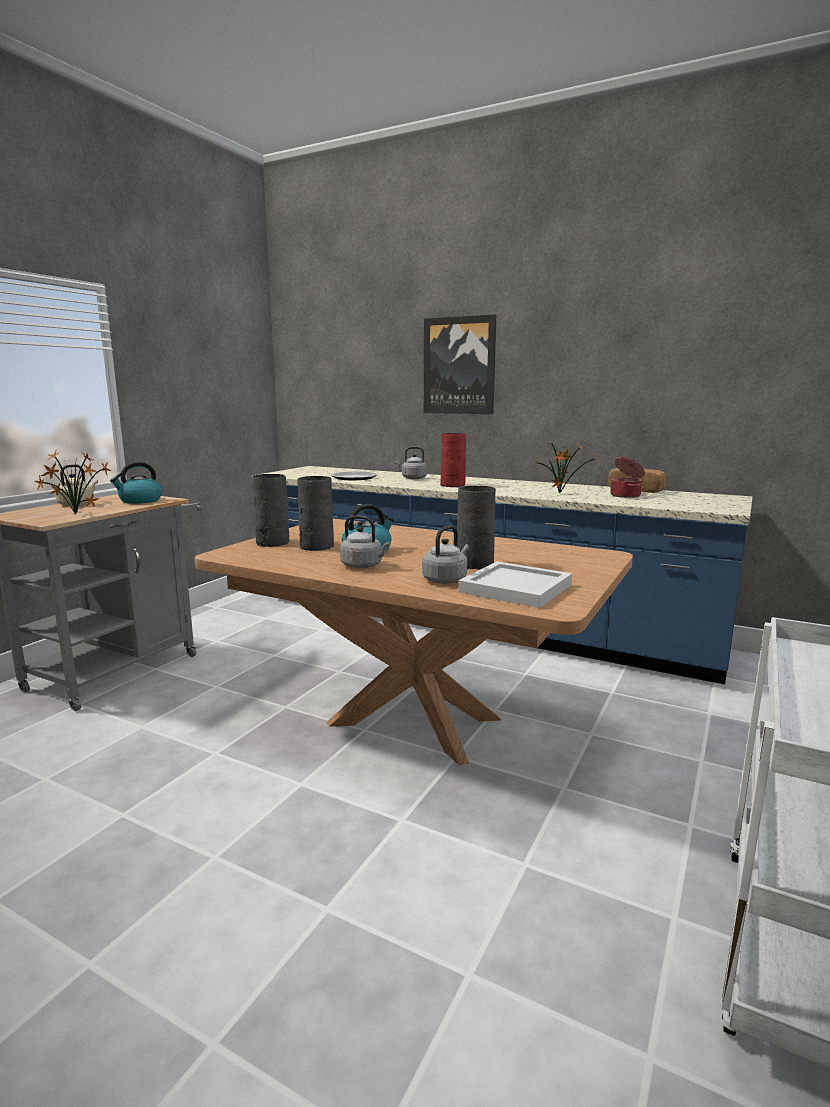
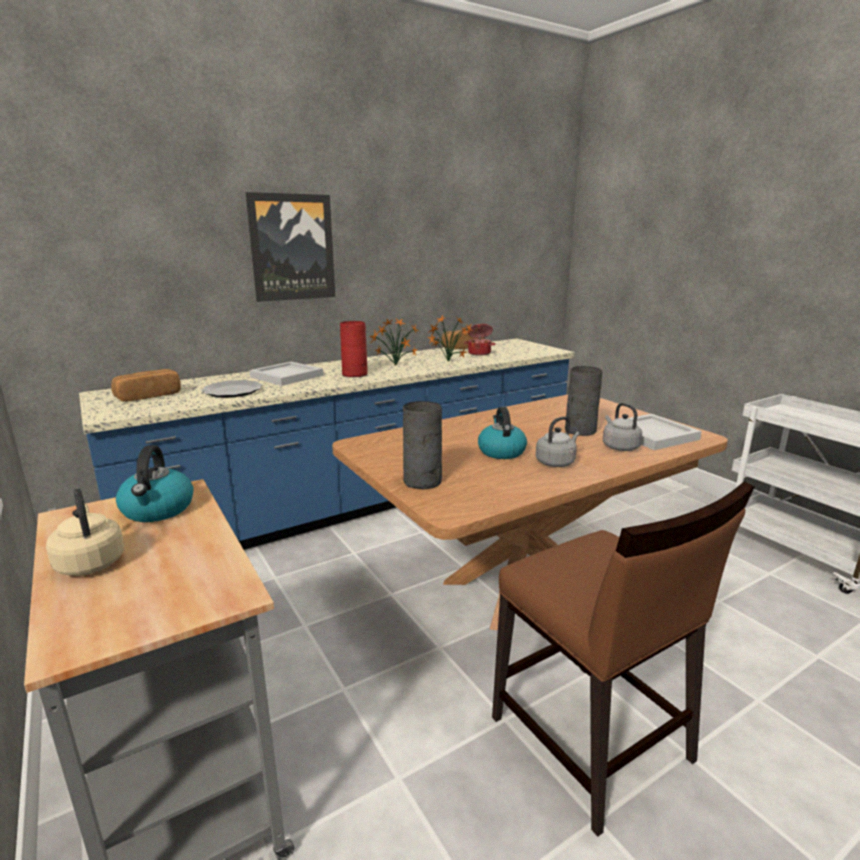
camera: 60 degrees left, 5 degrees up
potted plant [35,450,111,514] -> potted plant moved to [370,318,419,365]
grey vase [298,476,334,551] -> none
grey kettle [395,447,427,479] -> white tray [249,362,323,386]
none -> bread [111,369,181,402]
none -> brown chair [492,481,755,837]

